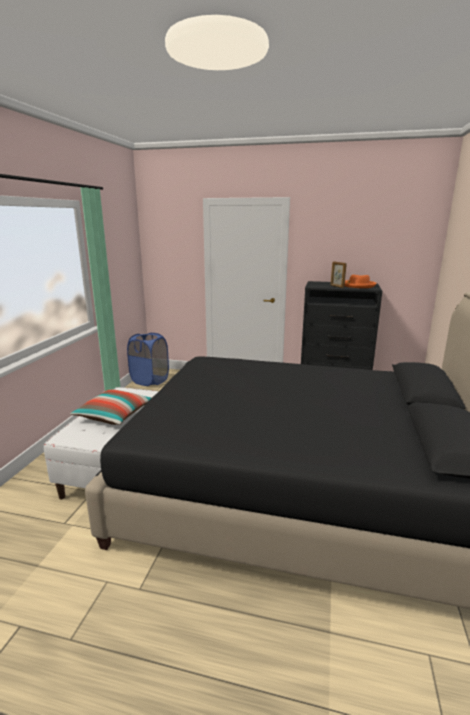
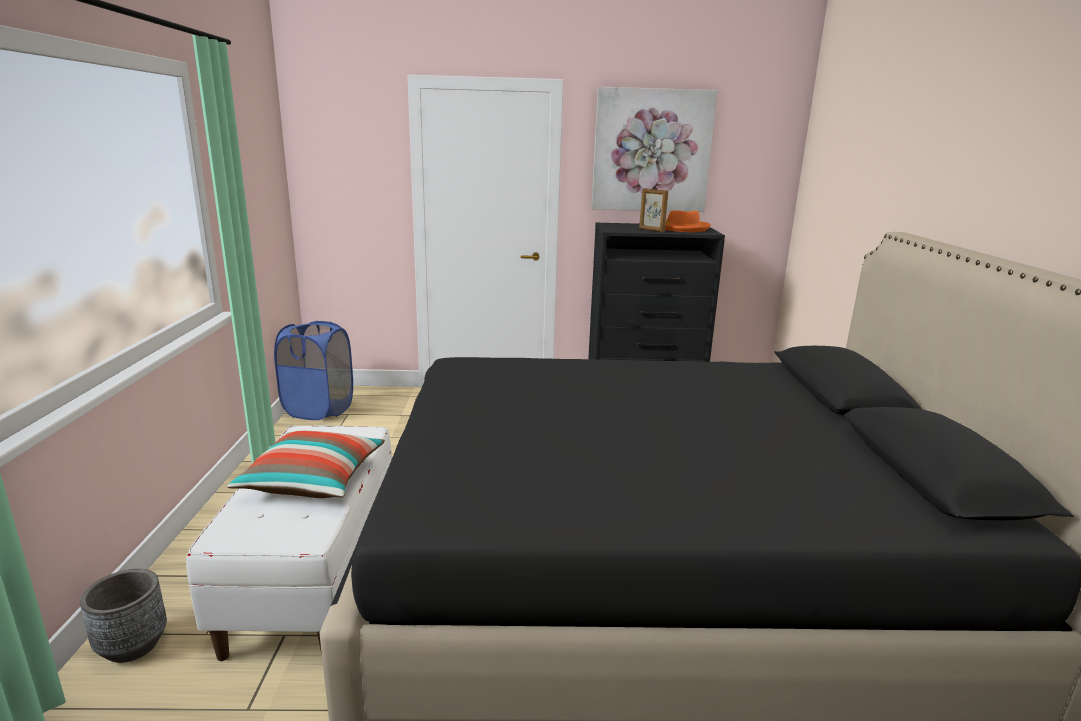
camera: 15 degrees left, 0 degrees up
none -> grey planter [80,569,167,663]
none -> picture [591,87,718,212]

